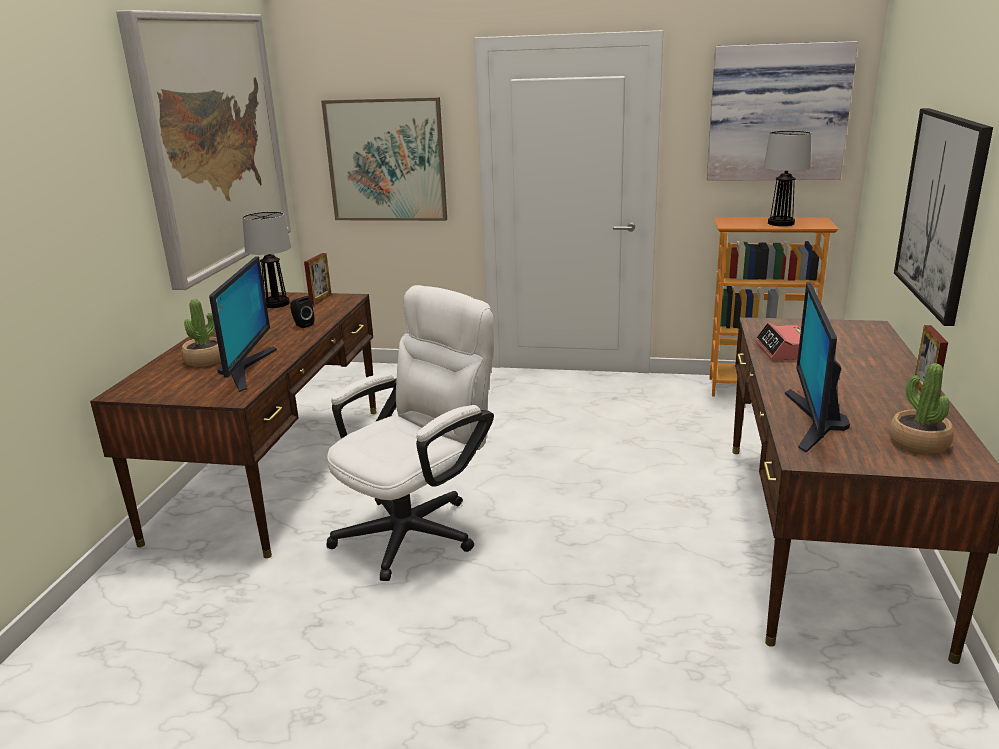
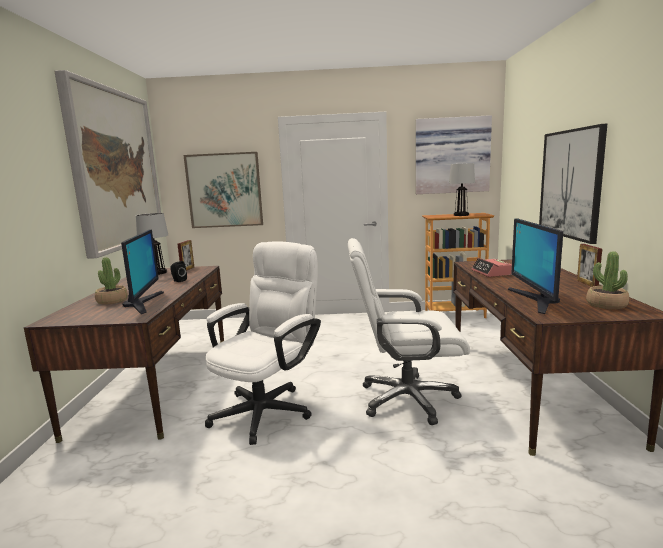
camera: 10 degrees left, 10 degrees down
none -> white office chair [348,238,470,425]

